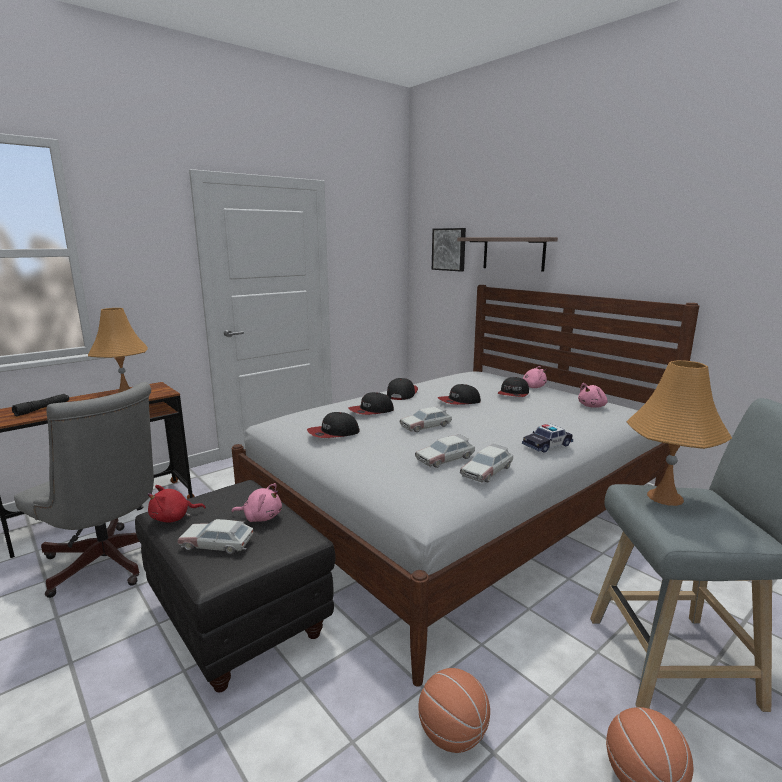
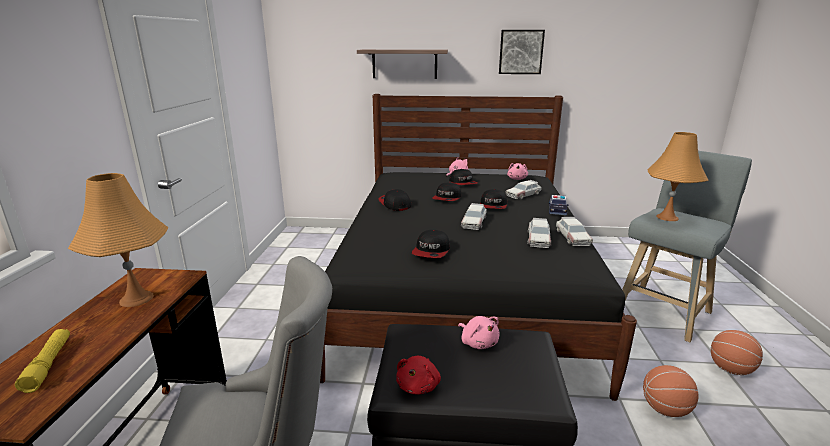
camera: 45 degrees left, 5 degrees up
black flashlight [12,394,69,416] -> yellow flashlight [15,329,70,393]
toy car [177,519,253,554] -> toy car moved to [505,180,542,199]
white bed [232,285,699,686] -> black bed [320,94,637,401]
pink plush toy [232,483,282,522] -> pink plush toy turned 90 degrees clockwise [458,316,500,349]
cap [348,392,394,415] -> cap moved to [480,189,507,209]
picture [432,228,466,272] -> picture moved to [499,30,545,74]

